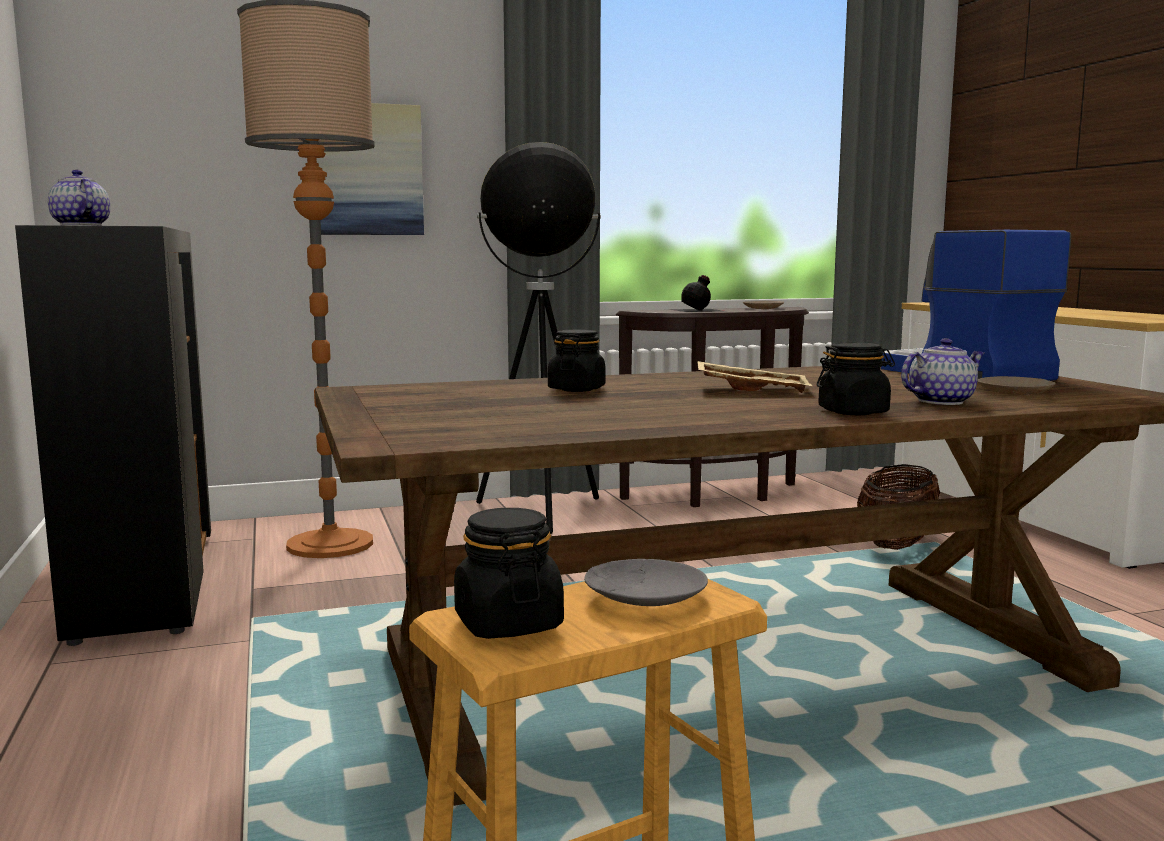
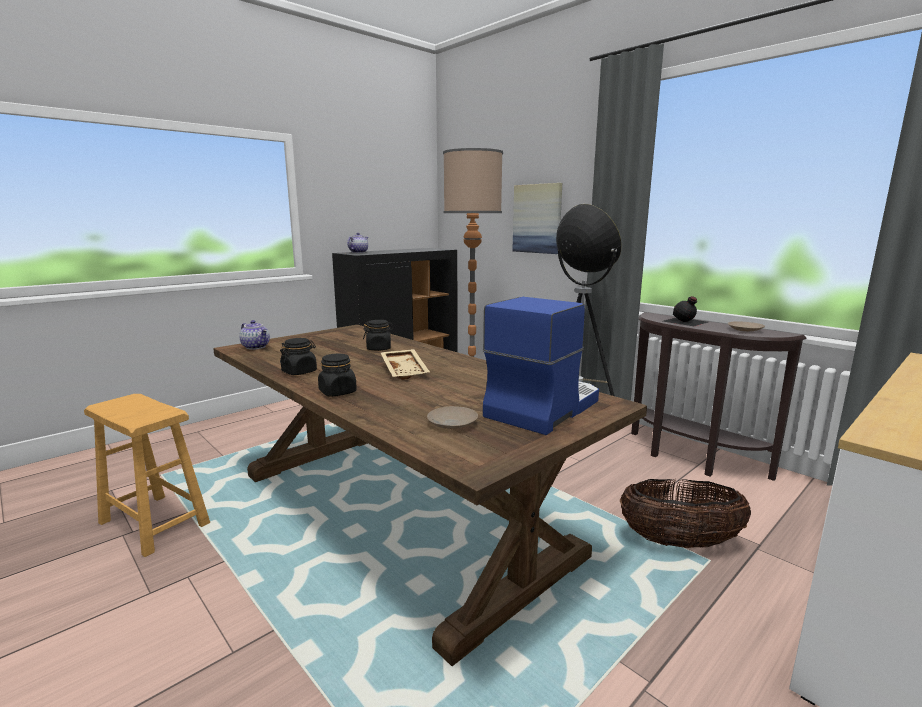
camera: 65 degrees right, 5 degrees up
black jar [454,508,564,639] -> black jar moved to [280,338,317,375]
grey plate [584,559,708,606] -> none
teapot [901,338,985,405] -> teapot moved to [239,320,270,350]

